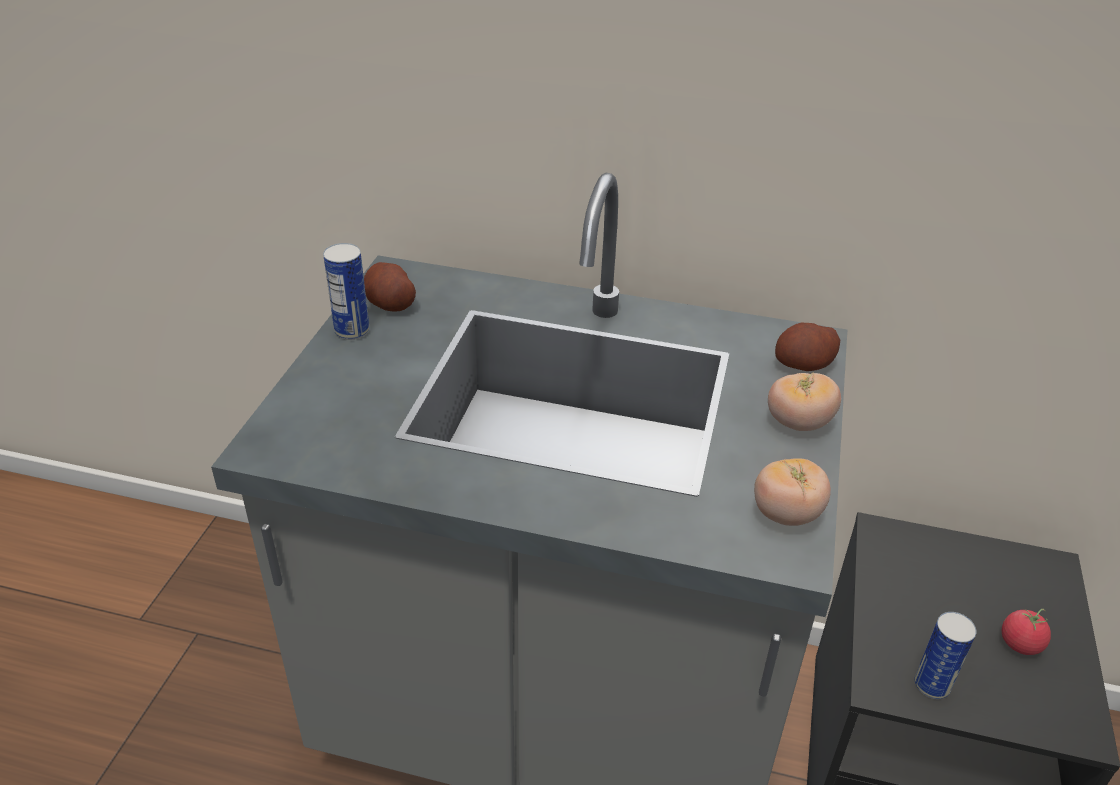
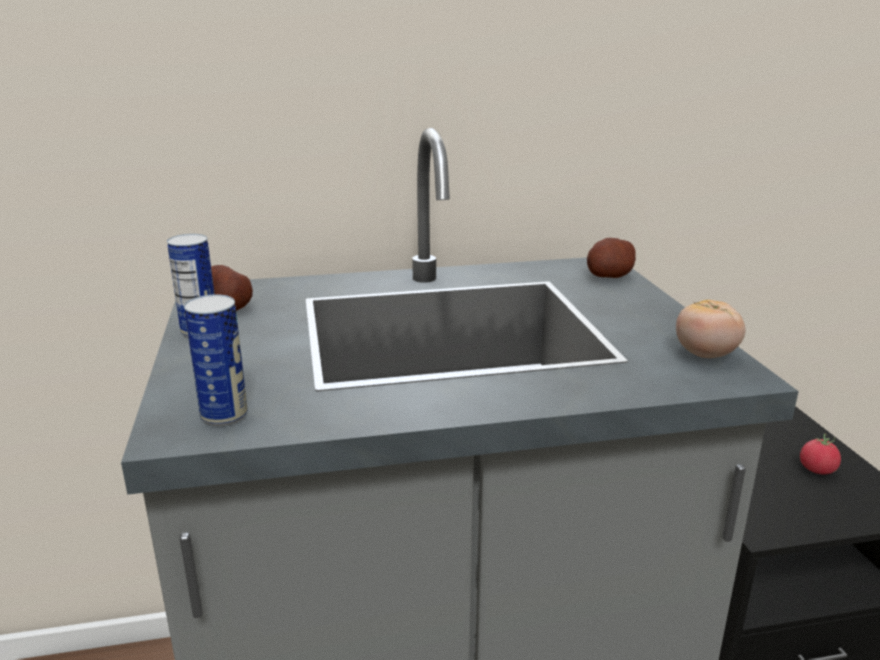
camera: 25 degrees left, 15 degrees down
tomato [768,373,841,431] -> none
can [915,612,976,699] -> can moved to [184,294,248,426]

